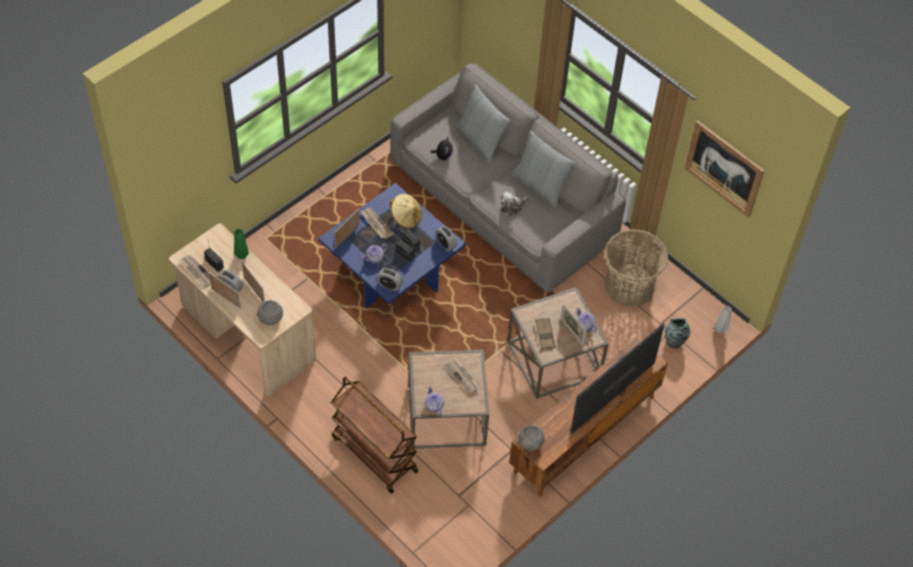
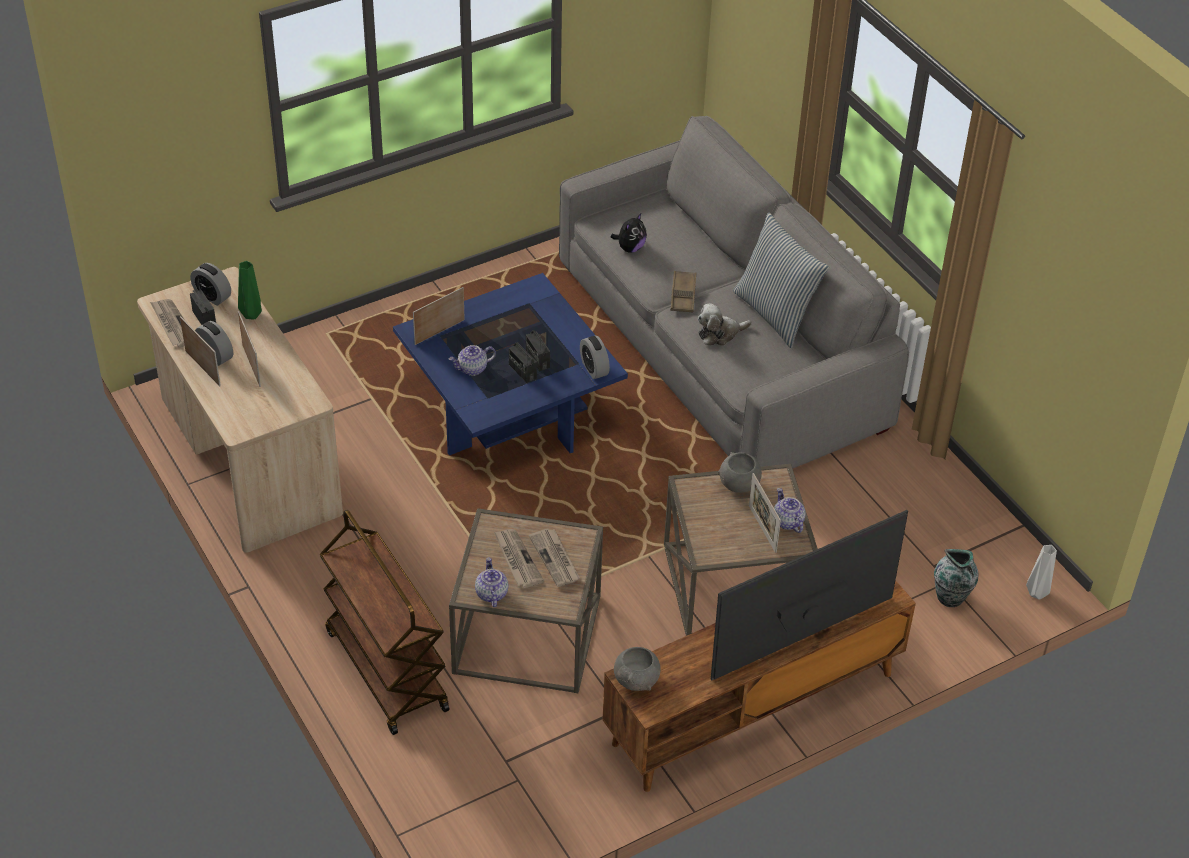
camera: 15 degrees right, 10 degrees down
grey bowl [257,300,283,325] -> grey bowl moved to [718,452,762,493]
newspaper [360,208,394,239] -> newspaper moved to [494,529,544,588]
alarm clock [376,268,403,291] -> alarm clock moved to [190,263,231,306]
beige hat [390,194,422,229] -> none
pillow [456,84,510,164] -> none
brown tray [535,318,556,350] -> brown tray moved to [670,271,696,313]
basket [604,229,668,306] -> none
picture [684,121,765,218] -> none

